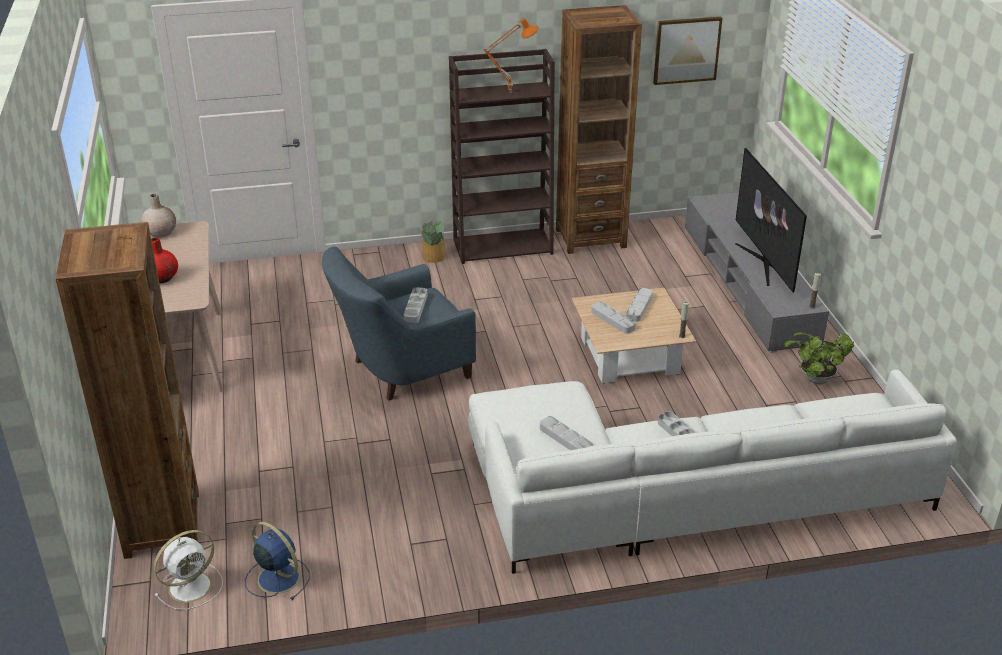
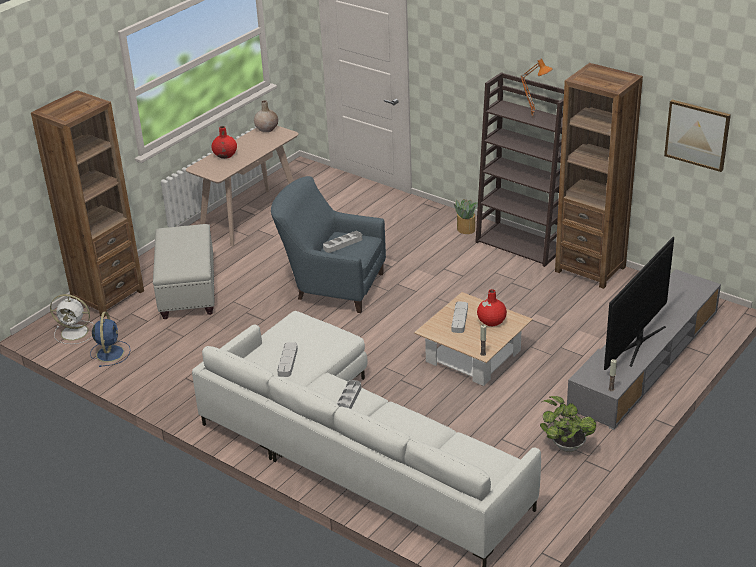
camera: 50 degrees right, 0 degrees up
grey tray [626,288,653,322] -> red vase [477,289,507,326]
none -> white ottoman [153,224,215,319]

